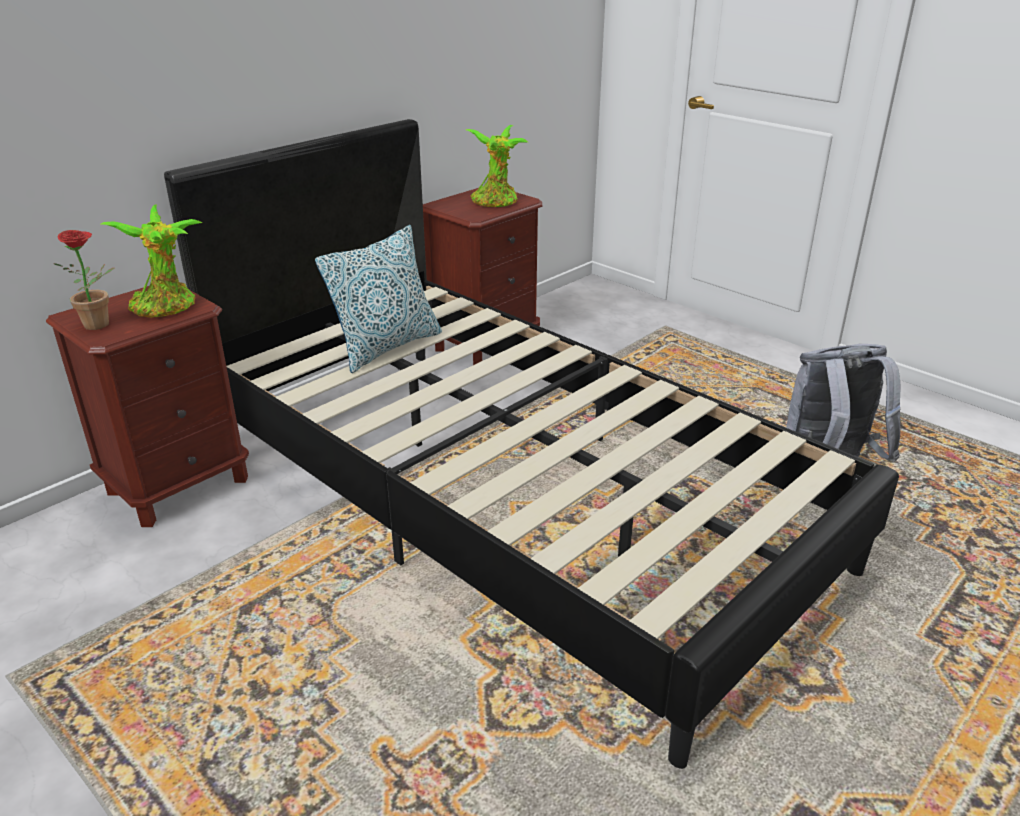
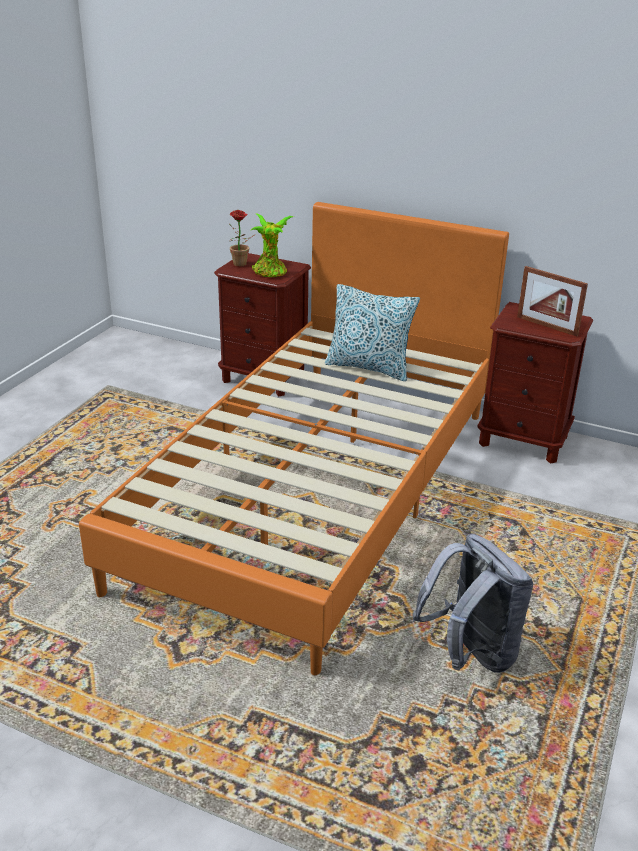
camera: 70 degrees right, 0 degrees up
black bed [164,119,899,769] -> orange bed [79,202,509,675]
potted plant [466,125,528,207] -> picture frame [517,266,588,336]

